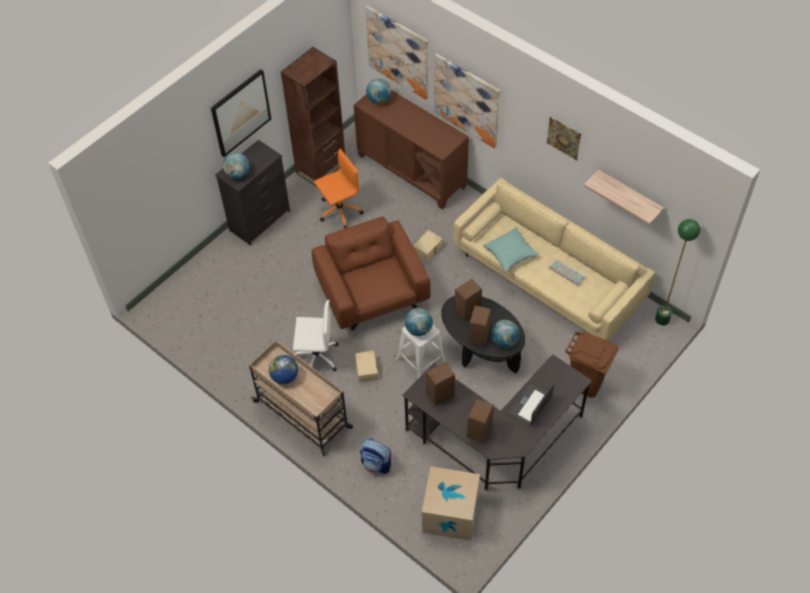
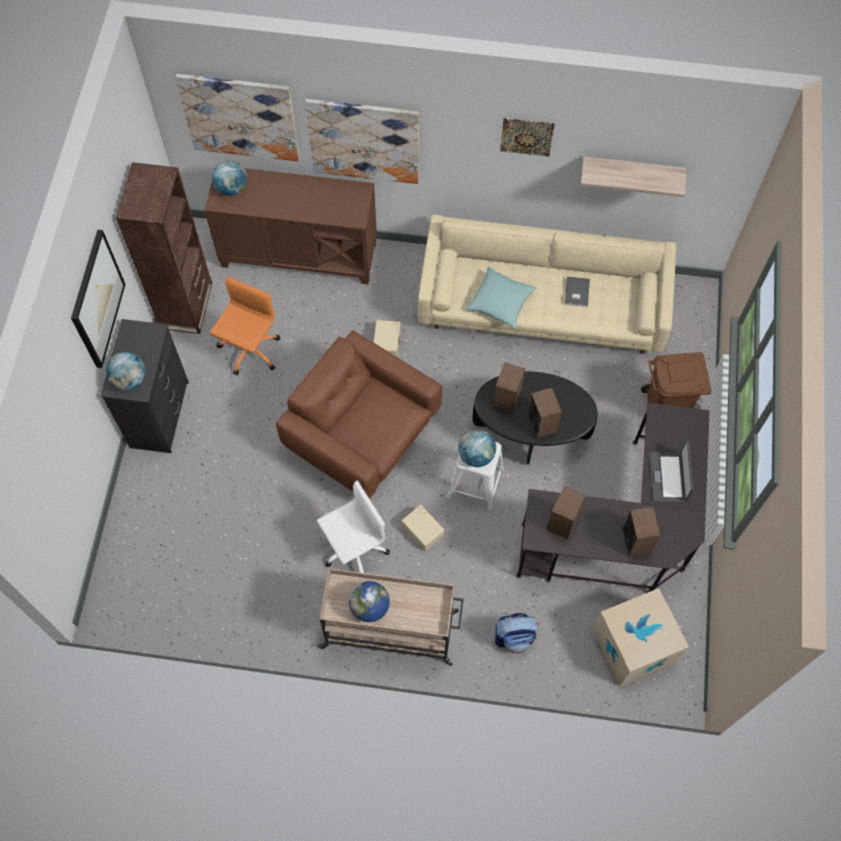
camera: 35 degrees left, 10 degrees up
globe [491,320,519,348] -> none
keyboard [548,259,585,285] -> grey book [565,276,590,307]
green floor lamp [655,219,700,325] -> none

